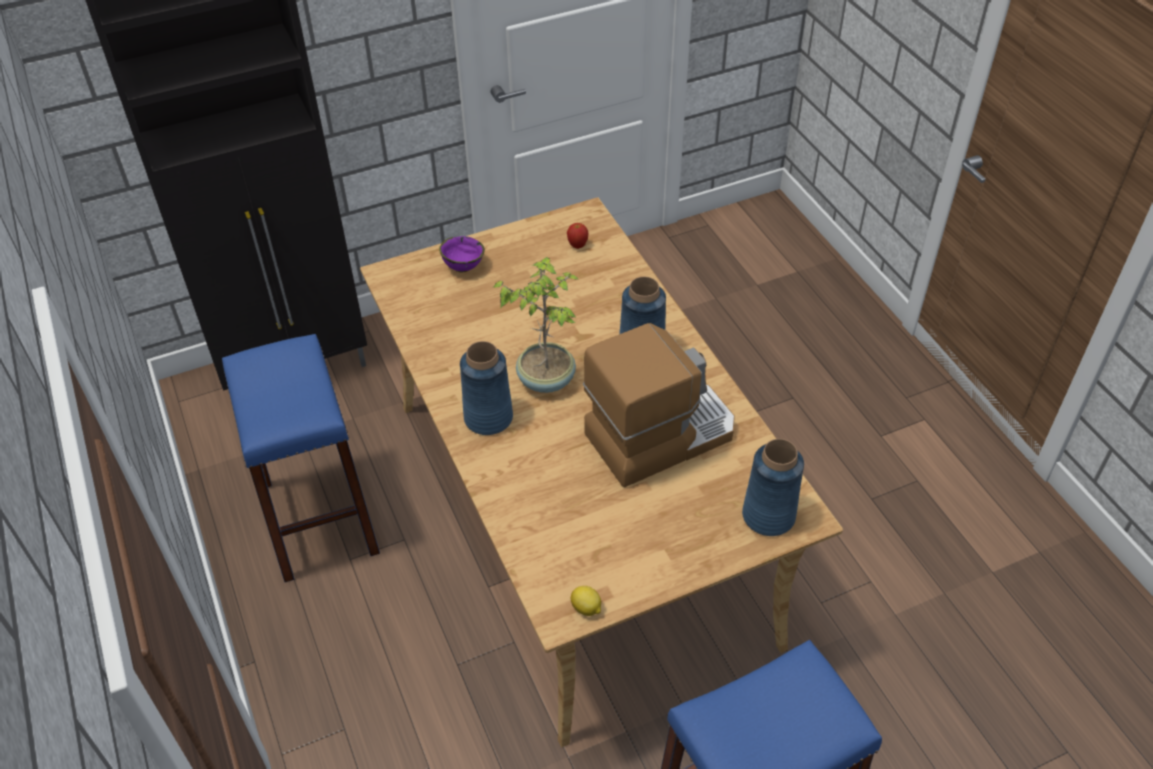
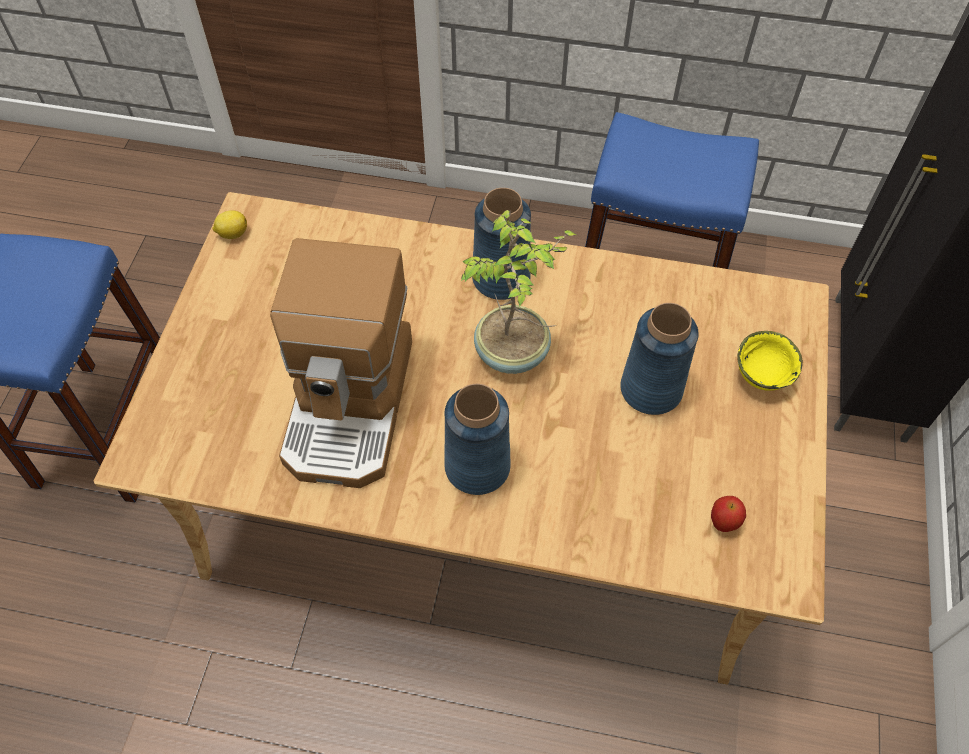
camera: 125 degrees right, 10 degrees up
purple bowl [439,236,485,273] -> yellow bowl [737,331,803,391]
blue vase [742,439,804,536] -> blue vase moved to [620,303,699,415]

